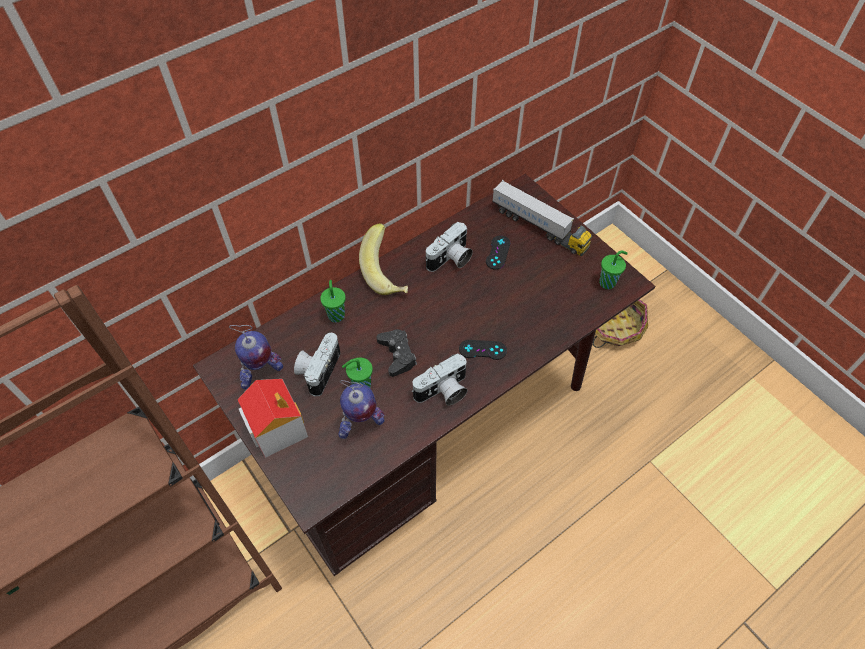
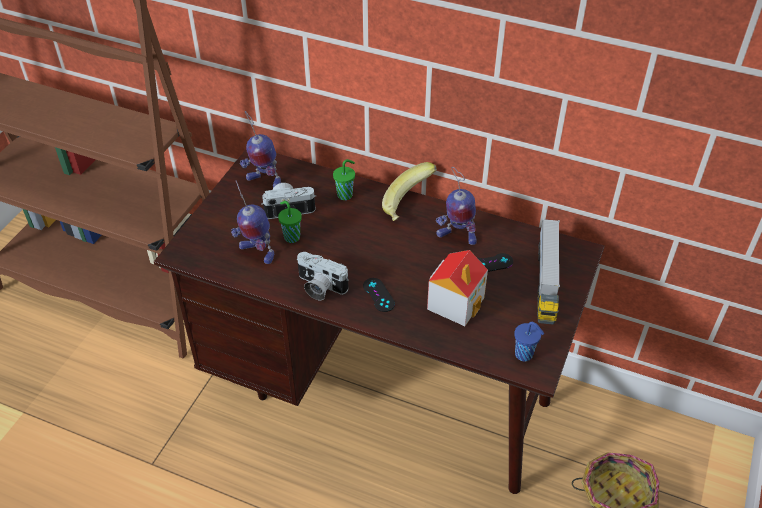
camera: 60 degrees right, 10 degrees down
toy house [238,379,308,458] -> toy house moved to [427,250,488,326]
black game controller [377,329,417,377] -> none
camera [426,222,473,272] -> toy robot [436,167,477,245]
green cup [599,250,628,289] -> blue cup [514,322,544,362]

